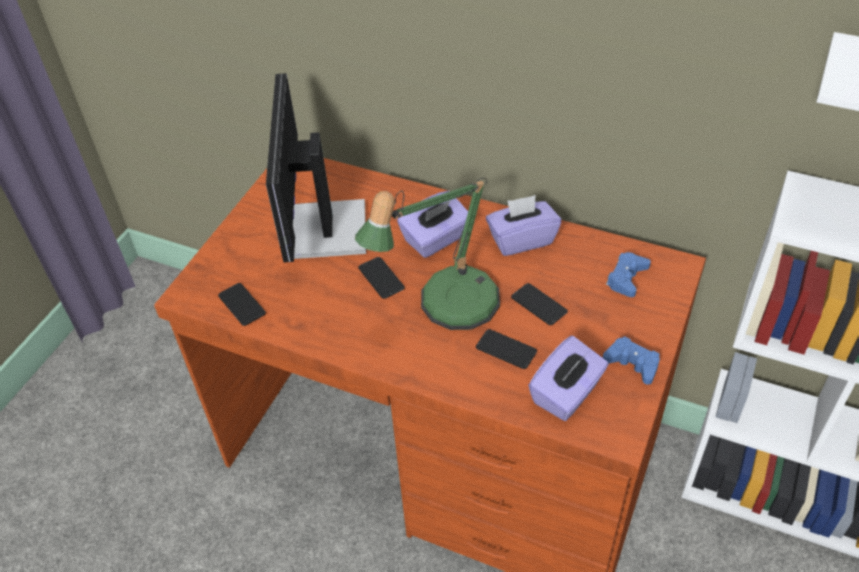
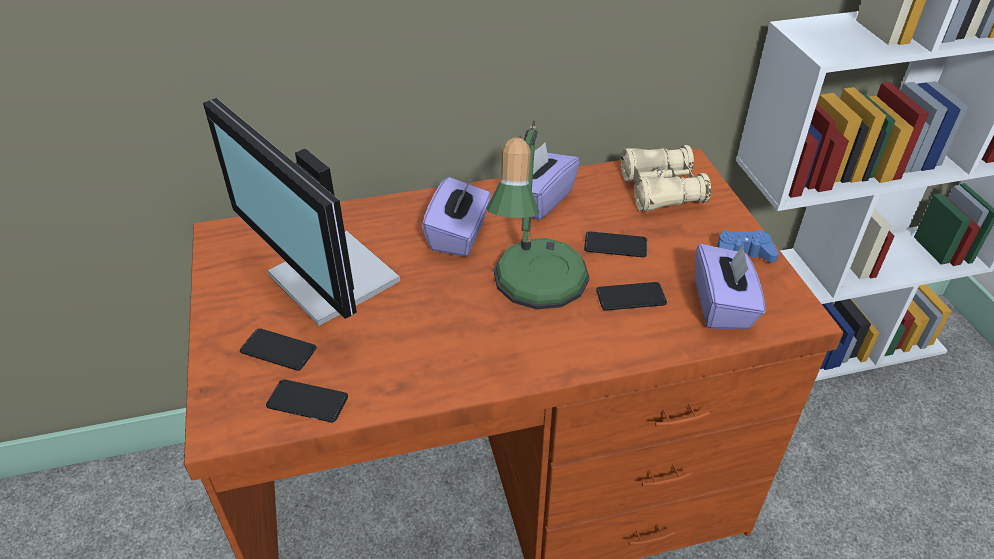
camera: 40 degrees left, 5 degrees down
phone [358,257,405,299] -> phone moved to [240,328,316,371]
blue game controller [606,252,651,297] -> beige binoculars [621,145,711,212]

